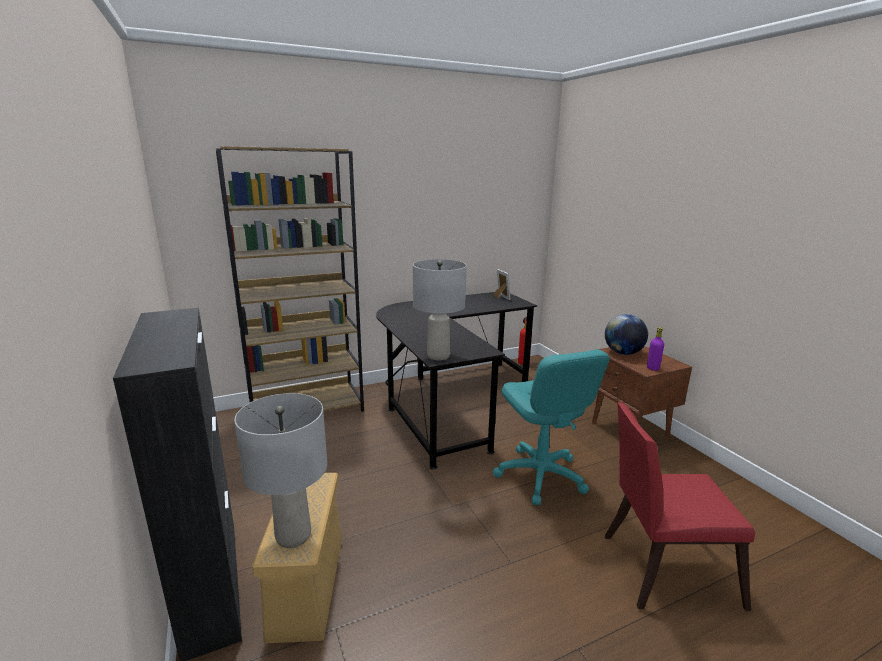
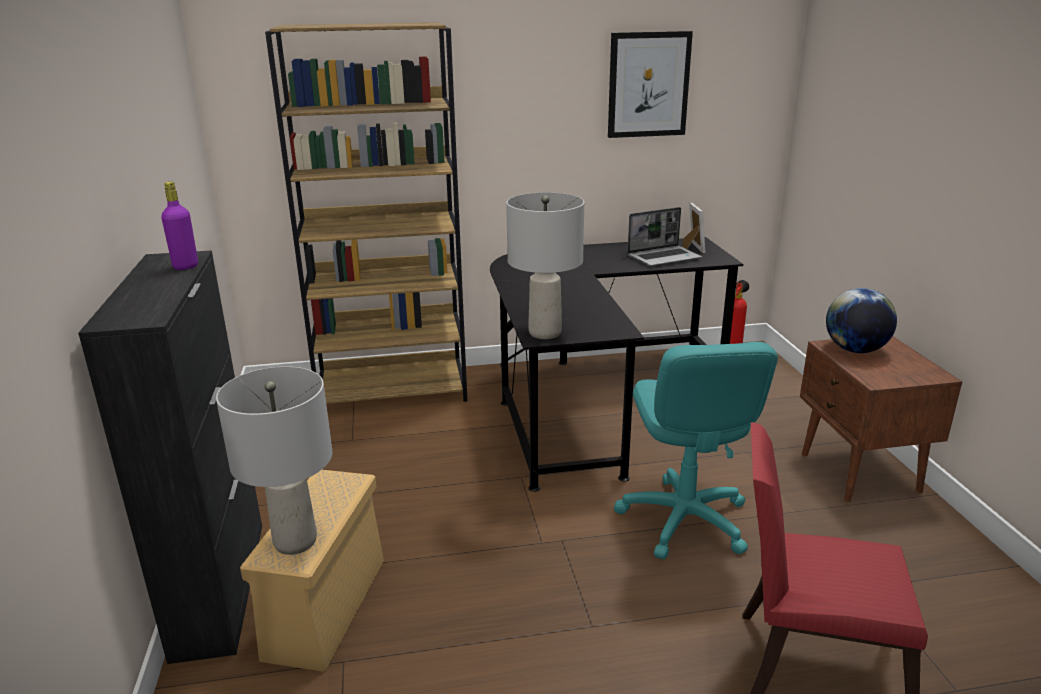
camera: 15 degrees right, 5 degrees up
purple bottle [647,327,664,371] -> purple bottle moved to [161,182,198,270]
none -> picture [608,31,693,138]
none -> laptop [627,207,702,266]

